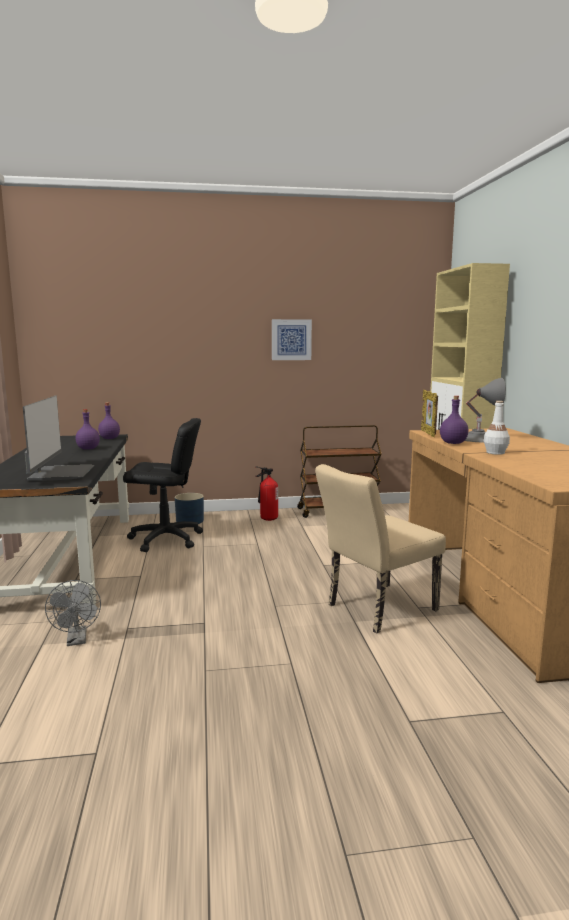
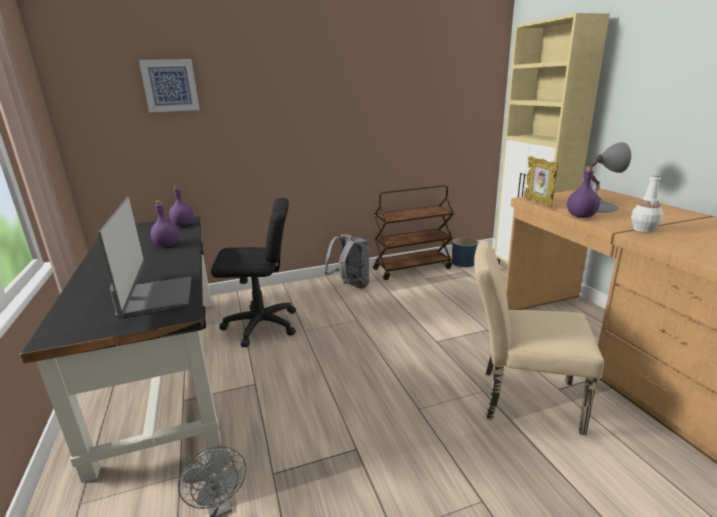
camera: 10 degrees left, 10 degrees up
blue planter [175,493,204,524] -> blue planter moved to [452,237,478,267]
fire extinguisher [255,466,278,521] -> grey backpack [324,234,369,289]
picture [272,319,312,360] -> picture moved to [139,59,200,112]
beige chair [315,464,446,634] -> beige chair turned 60 degrees clockwise [474,241,604,435]

